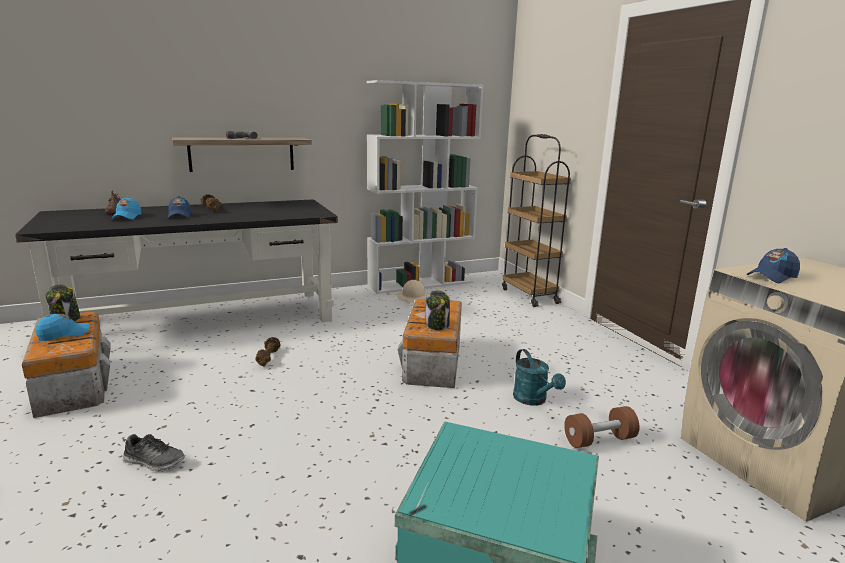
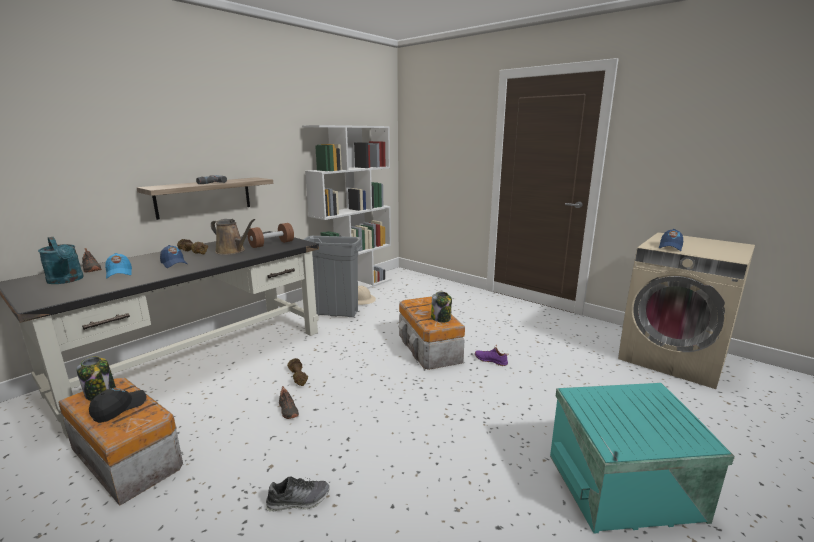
camera: 25 degrees left, 0 degrees up
blue cap [35,314,89,341] -> black cap [89,388,146,423]
brown cart [502,134,571,307] -> none
turquoise watering can [513,349,566,406] -> turquoise watering can moved to [38,237,84,284]
brown dumbbell [564,406,640,448] -> brown dumbbell moved to [247,223,294,248]
none -> brown watering can [211,219,255,255]
none -> black shoe [279,386,299,419]
none -> grey trash can [303,236,362,317]
none -> purple shoe [475,345,508,366]

